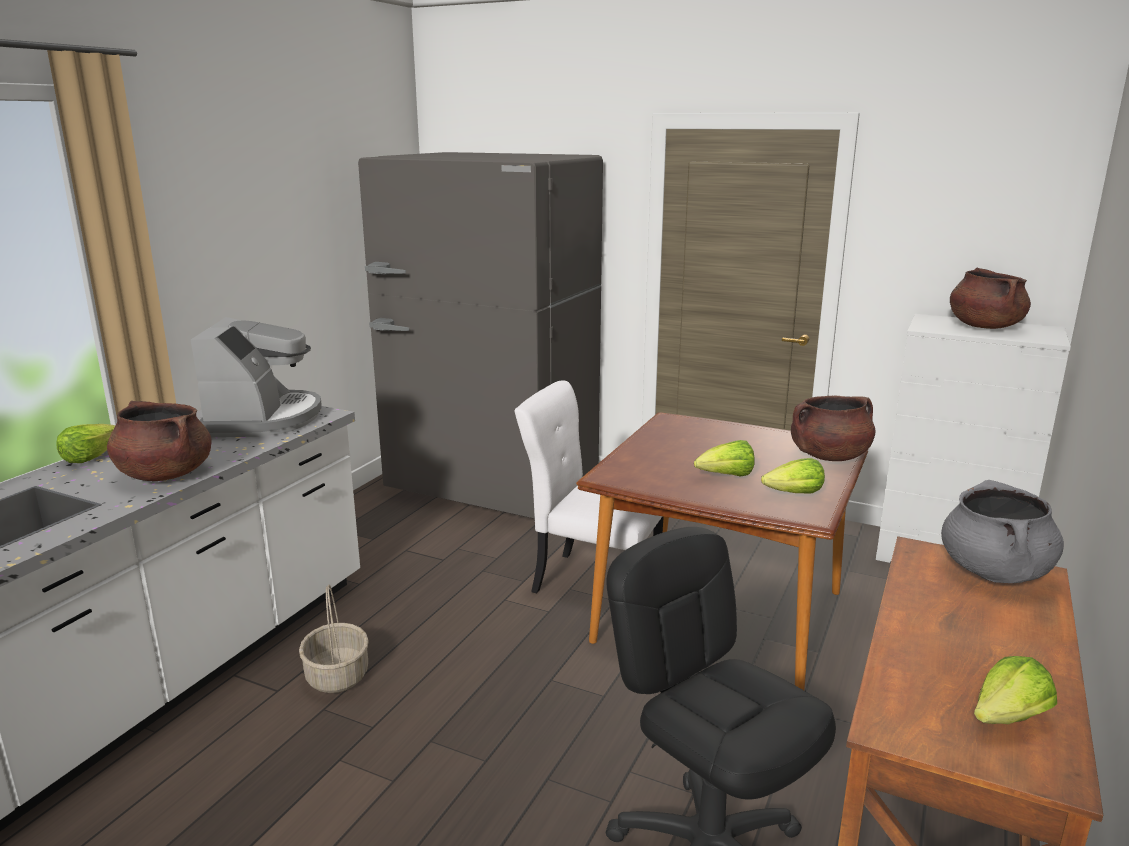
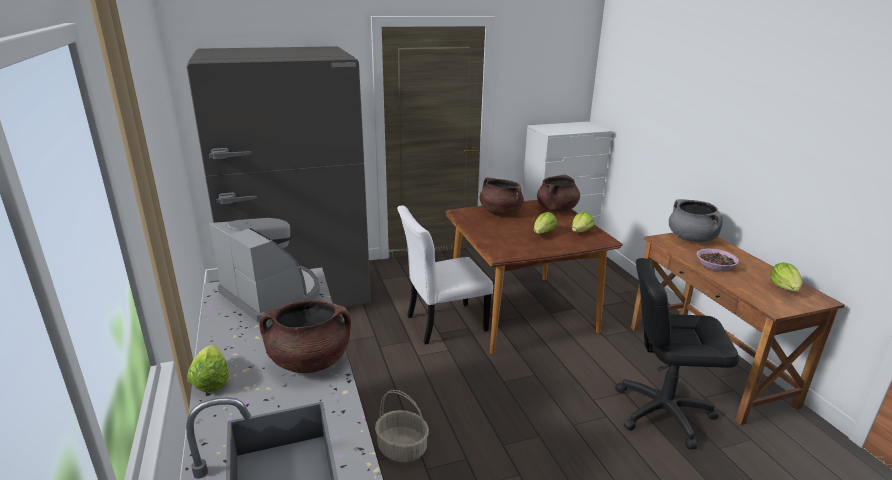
camera: 45 degrees left, 5 degrees up
brown cooking pot [950,268,1031,329] -> brown cooking pot moved to [480,177,524,215]
none -> bowl [697,249,739,271]

